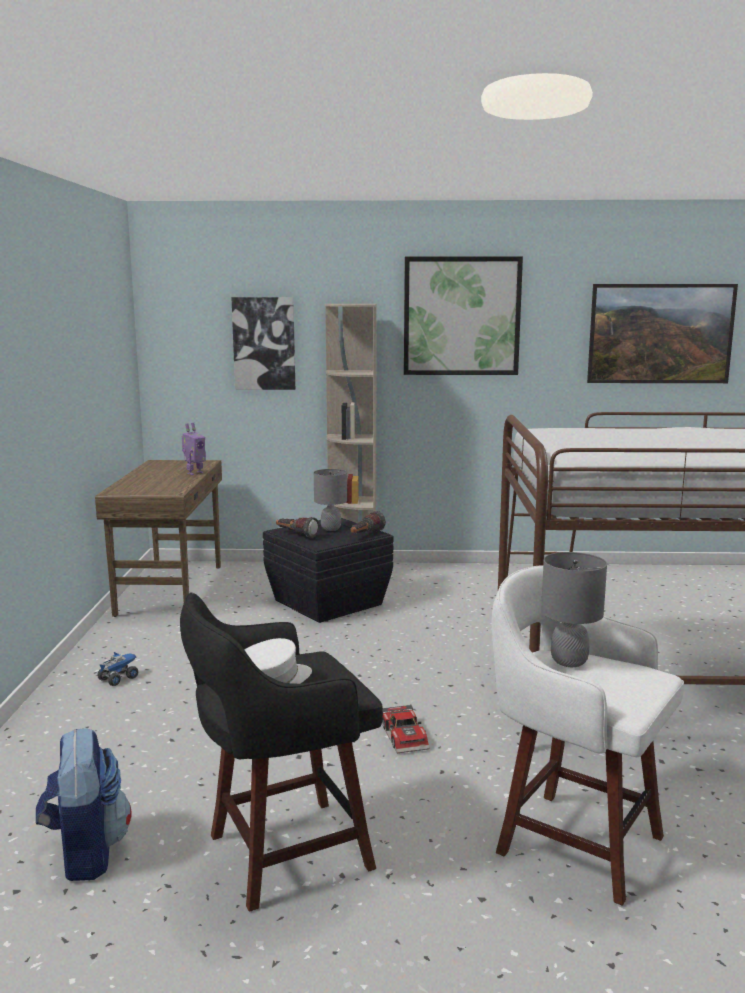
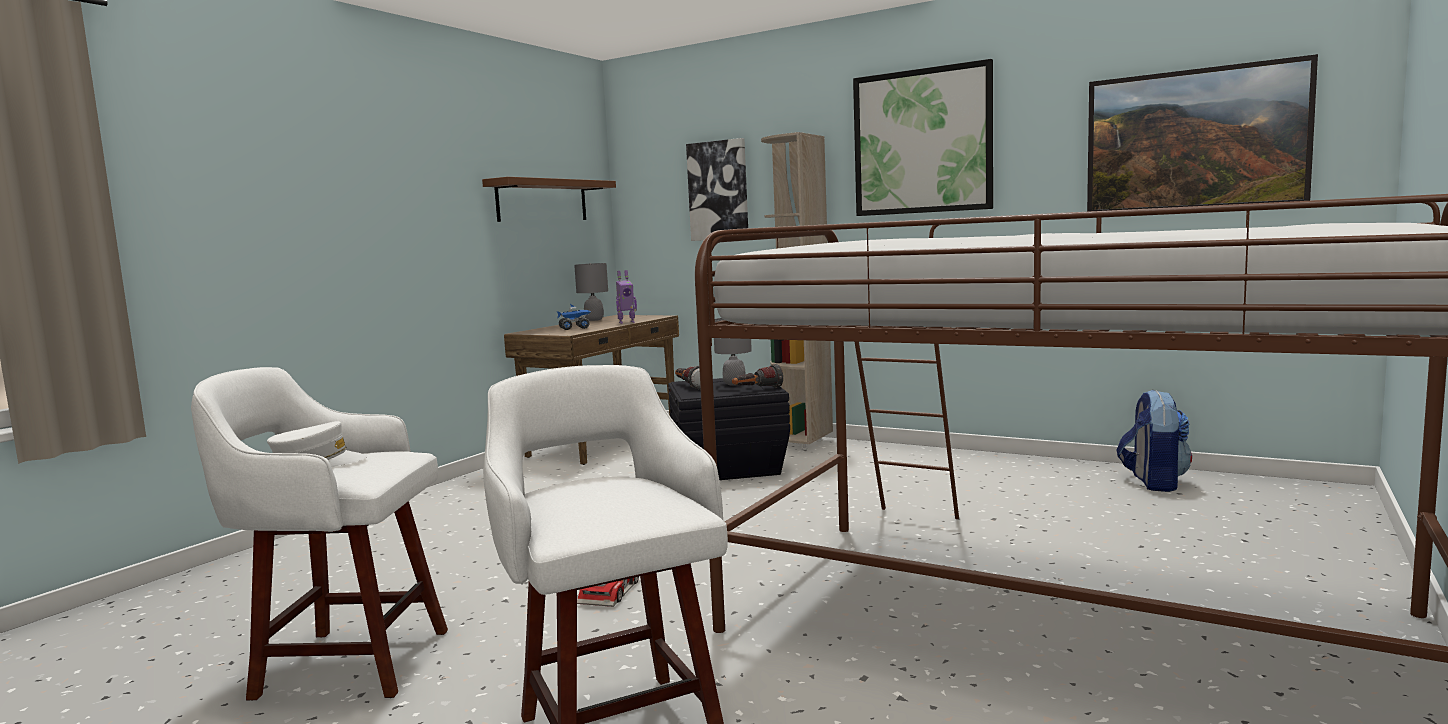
camera: 30 degrees right, 5 degrees down
backpack [36,728,132,881] -> backpack moved to [1117,389,1192,492]
toy truck [97,652,138,686] -> toy truck moved to [557,304,591,330]
black stool [180,593,383,912] -> white stool [191,367,448,700]
grey table lamp [541,552,607,668] -> grey table lamp moved to [574,263,608,321]
none -> brown shelf [482,177,616,222]

